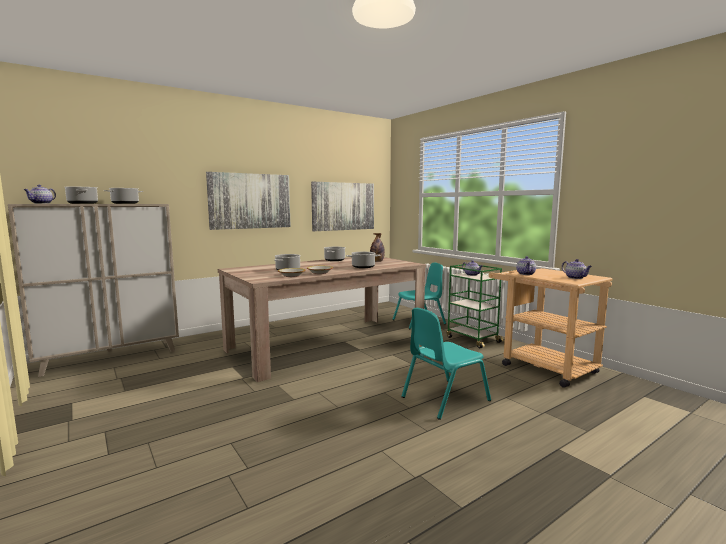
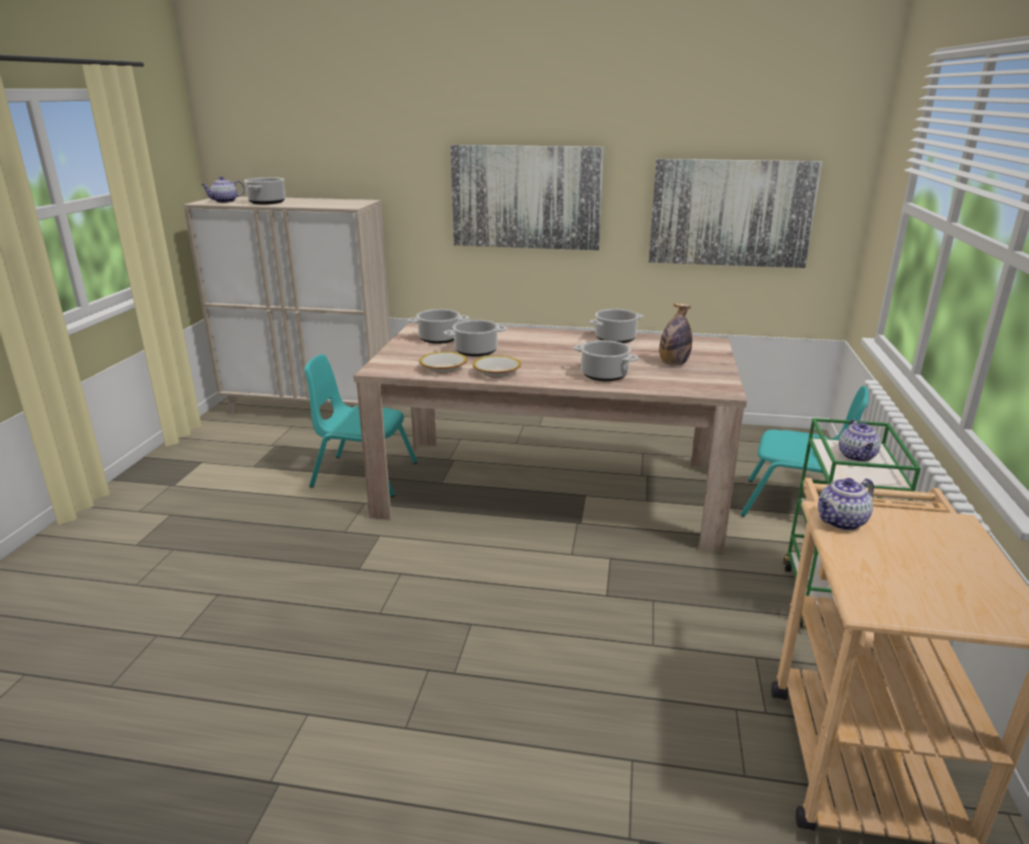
camera: 45 degrees right, 15 degrees up
cooking pot [104,188,144,204] -> cooking pot moved to [407,309,469,344]
turquoise chair [401,308,491,420] -> turquoise chair moved to [304,354,418,497]
teapot [562,259,592,279] -> none

